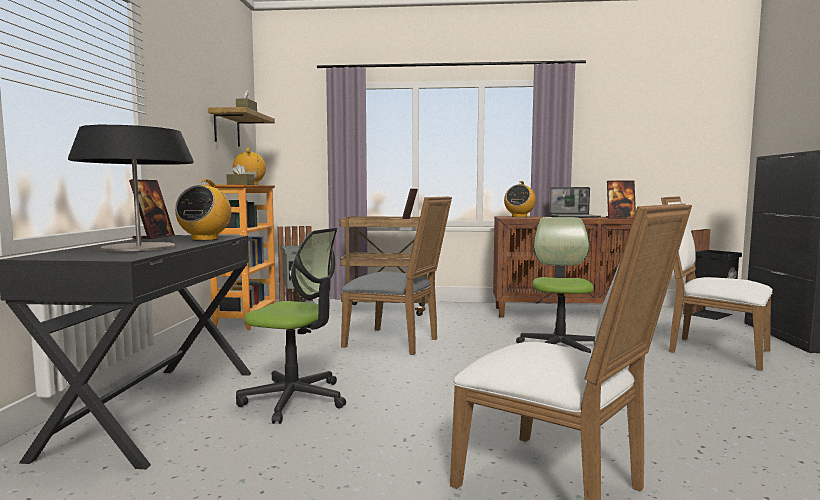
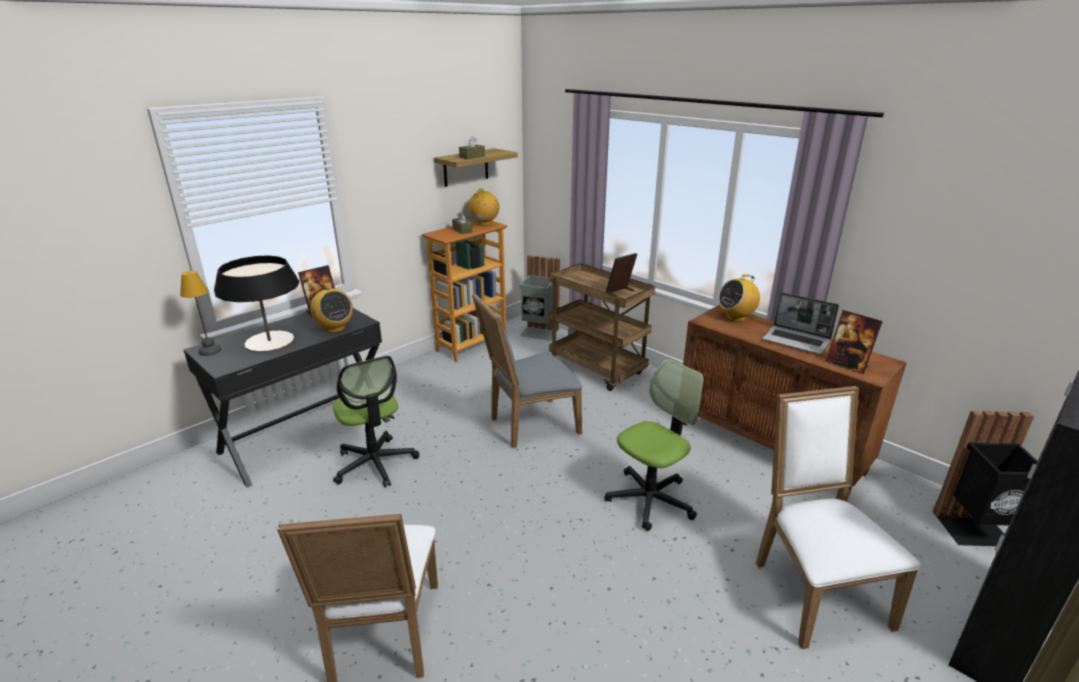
camera: 40 degrees right, 20 degrees up
radio [175,179,231,241] -> radio turned 90 degrees counterclockwise [309,284,353,333]
grey chair [341,196,452,355] -> grey chair turned 90 degrees clockwise [472,294,582,448]
none -> table lamp [180,271,221,356]

